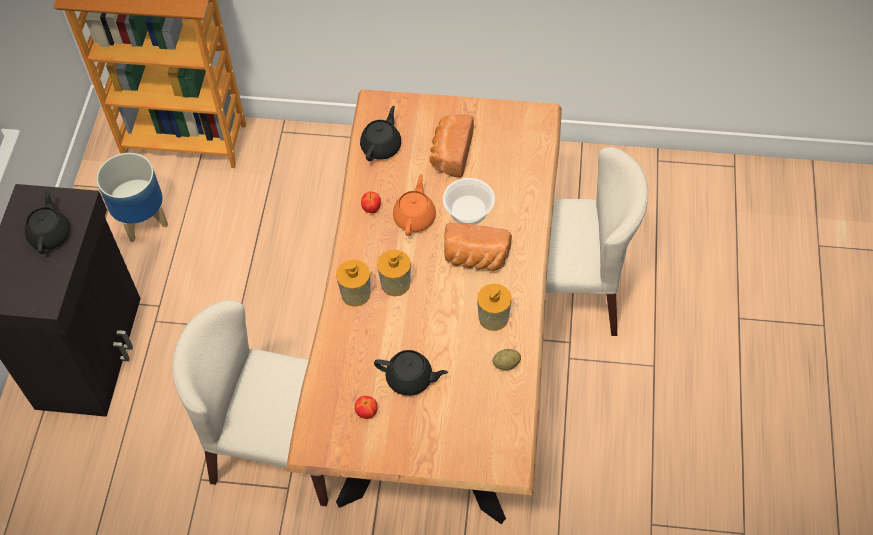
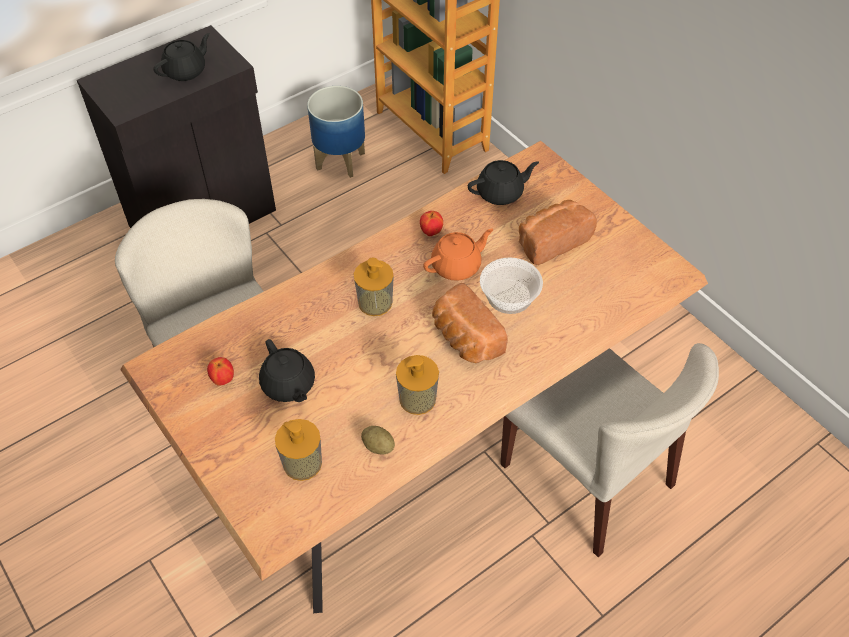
camera: 45 degrees right, 5 degrees down
soap dispenser [336,260,371,307] -> soap dispenser moved to [275,419,322,481]

